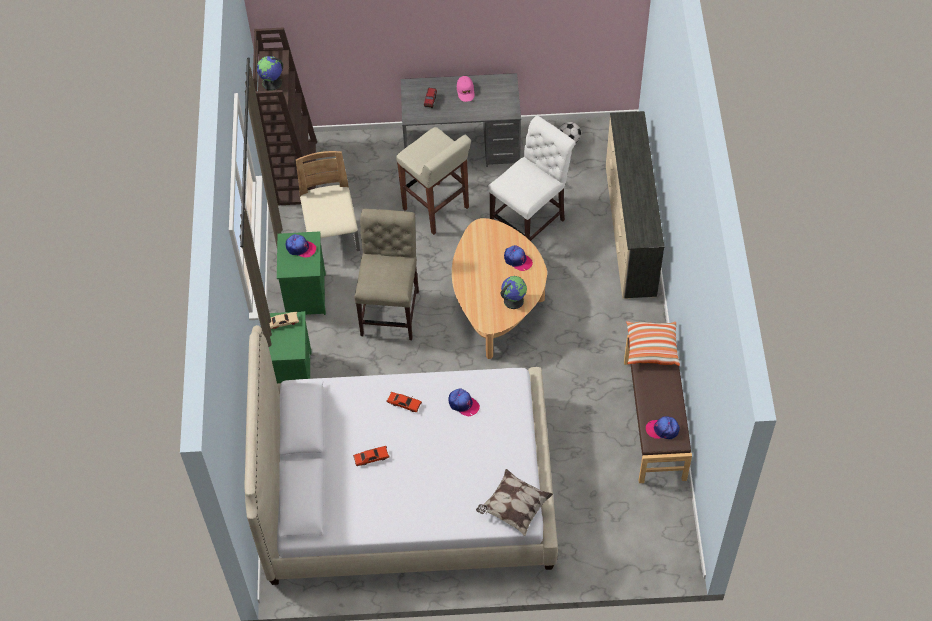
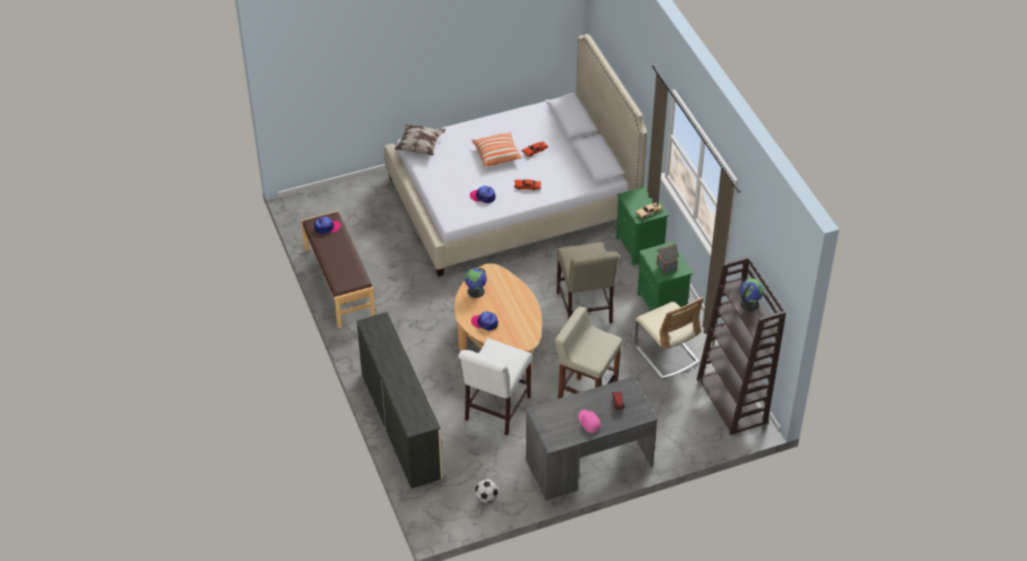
camera: 160 degrees right, 10 degrees down
cap [286,234,316,257] -> toy house [656,243,679,274]
pillow [626,321,680,366] -> pillow moved to [472,132,522,167]

